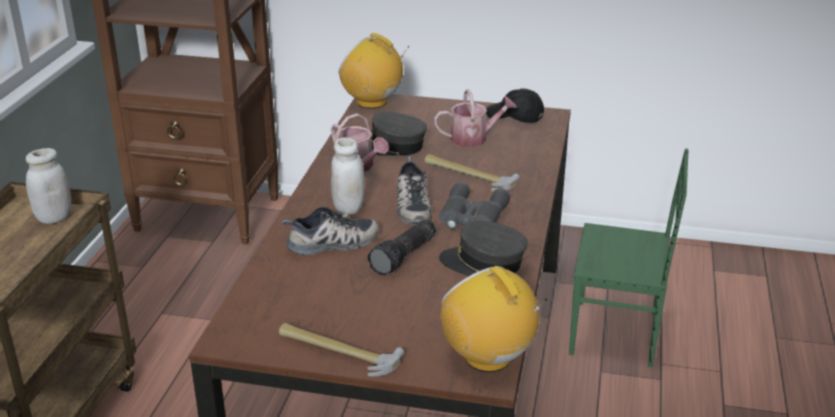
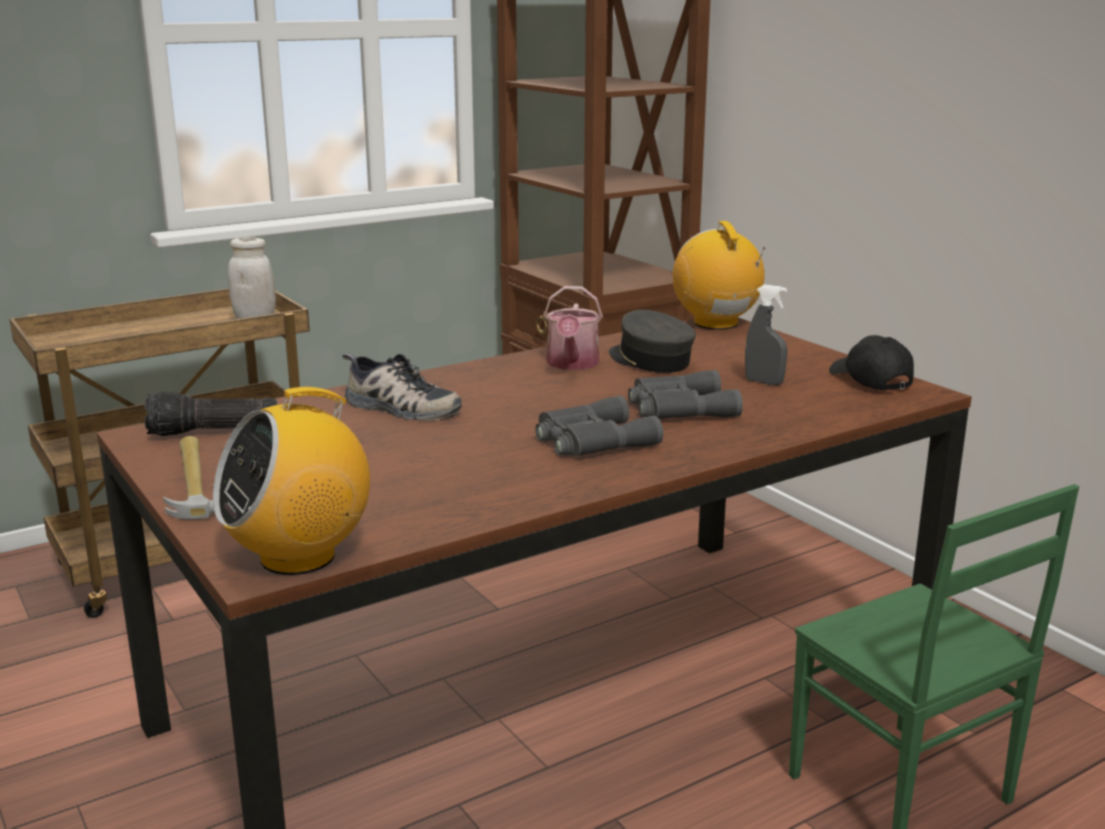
camera: 45 degrees right, 10 degrees down
white jar [331,137,365,214] -> none
flashlight [367,220,436,275] -> flashlight moved to [145,391,277,436]
shoe [397,156,432,225] -> none
hammer [424,154,520,191] -> grey binoculars [628,370,743,419]
watering can [434,89,517,147] -> grey spray bottle [745,284,788,385]
grey cap [439,221,528,276] -> none
radio [441,266,547,372] -> radio turned 135 degrees counterclockwise [213,387,370,575]

